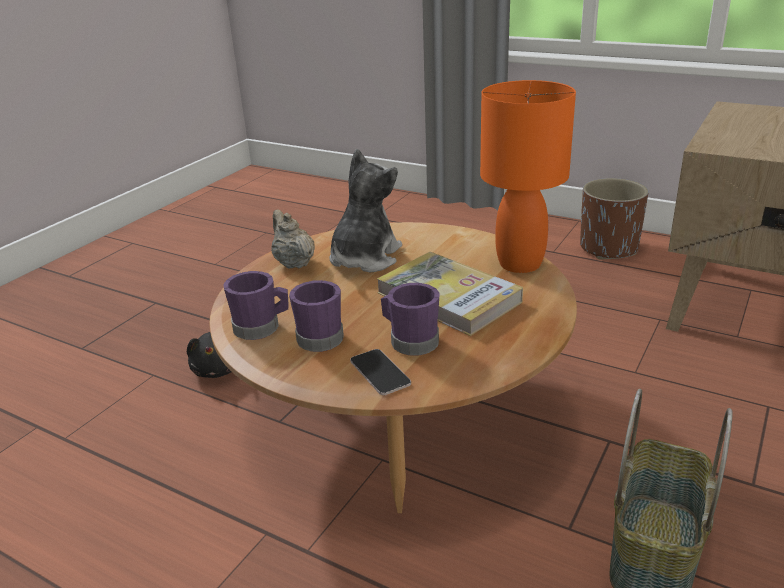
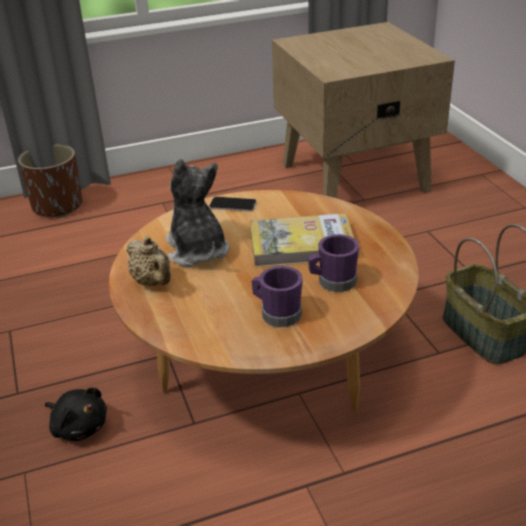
camera: 50 degrees left, 5 degrees up
purple mug [223,271,289,340] -> none
beige teapot [271,210,315,269] -> beige teapot turned 135 degrees counterclockwise [127,236,171,286]
phone [350,349,411,395] -> phone moved to [209,197,257,212]
orange table lamp [480,80,576,273] -> none
brown planter [580,178,649,259] -> brown planter moved to [18,144,83,218]

